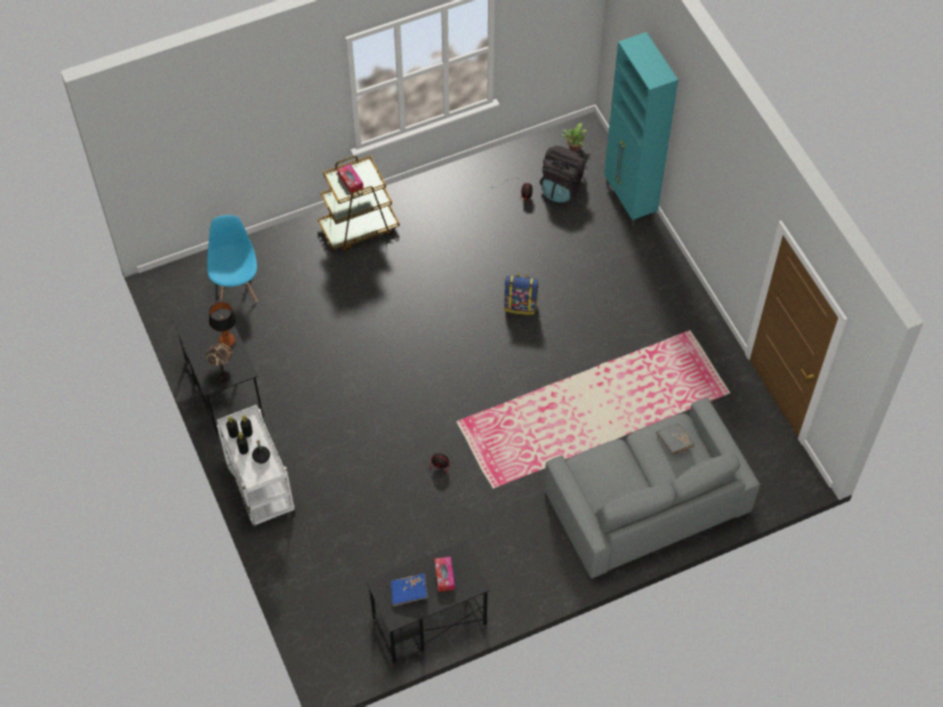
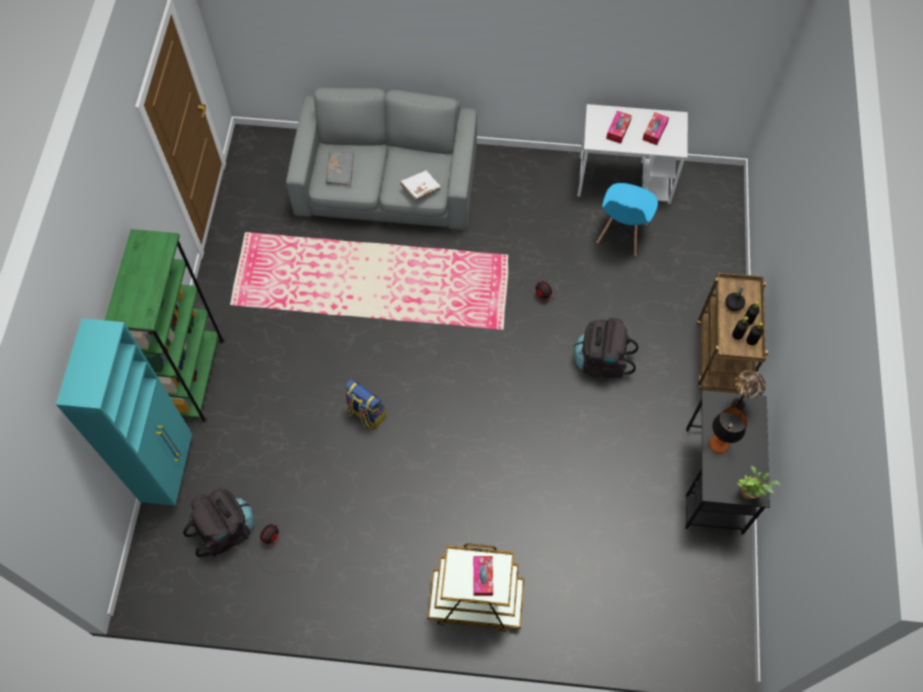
camera: 150 degrees left, 5 degrees up
blue chair [207,215,258,302] -> blue chair moved to [596,183,658,256]
white cart [217,405,295,528] -> brown cart [697,273,768,394]
black desk [366,541,490,664] -> white desk [577,104,688,204]
blue book [391,573,428,606] -> tissue box [642,112,669,145]
potted plant [561,123,587,152] -> potted plant moved to [737,466,781,499]
none -> green bookcase [105,229,225,422]
none -> white book [400,170,440,201]
none -> black backpack [573,318,638,378]

